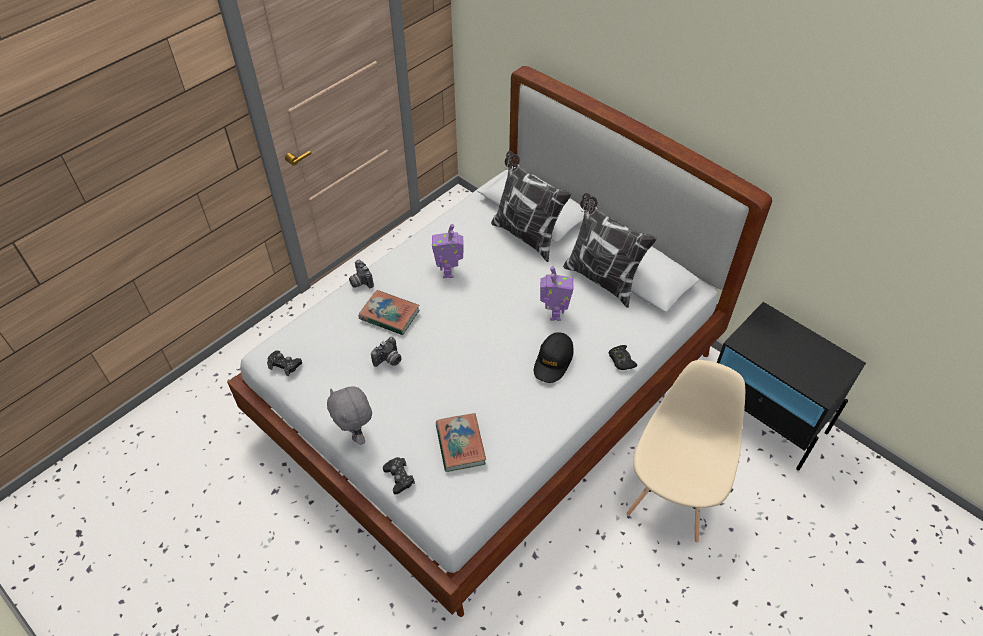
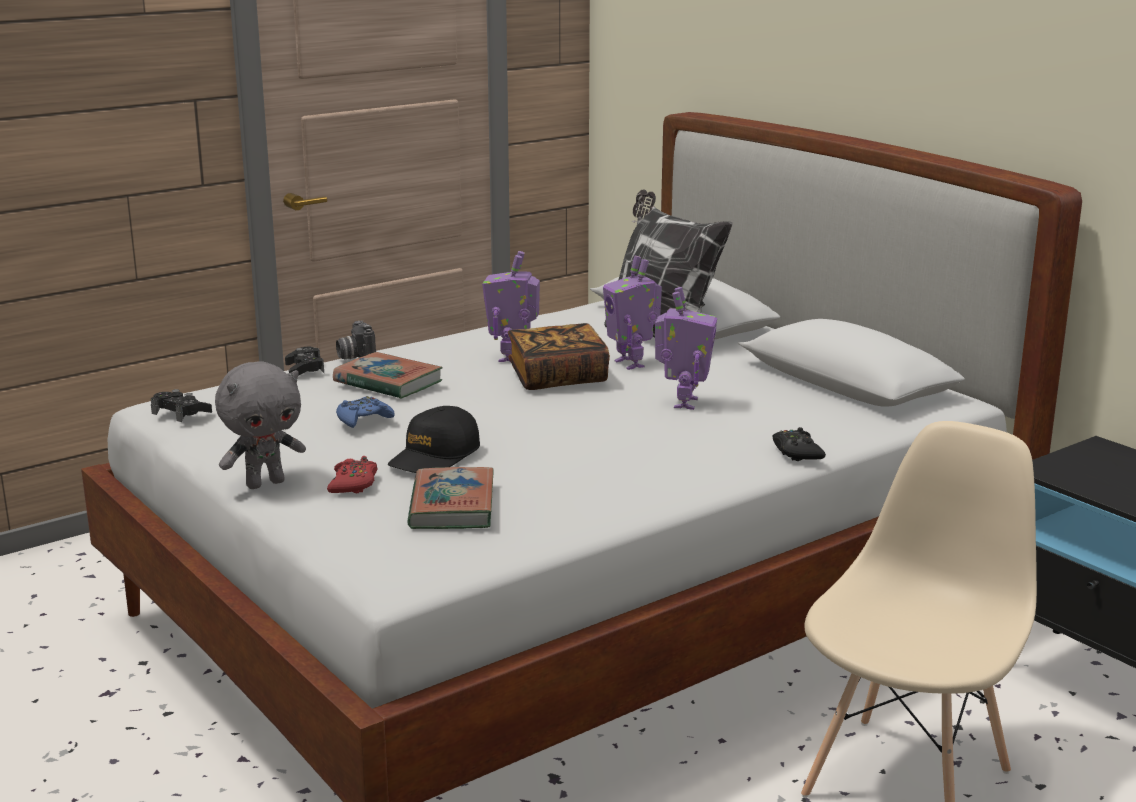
camera: 10 degrees right, 30 degrees down
grey plush toy [327,386,372,445] -> grey plush toy turned 105 degrees counterclockwise [215,361,306,489]
camera [371,337,402,367] -> blue game controller [336,396,395,428]
black game controller [383,457,415,495] -> black game controller moved to [285,347,324,376]
black cap [534,332,574,383] -> black cap moved to [388,406,480,473]
pillow [563,193,657,308] -> none
none -> red game controller [327,456,377,493]
none -> book [508,323,610,390]
none -> toy robot [603,256,662,370]

